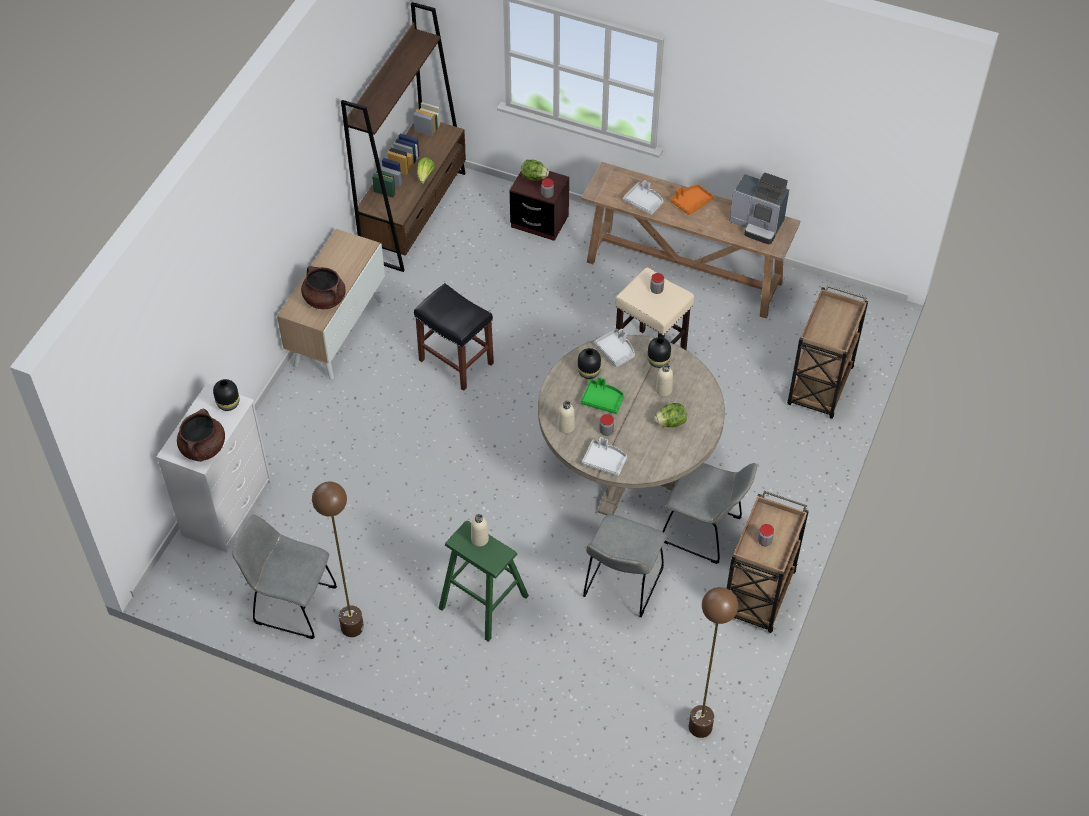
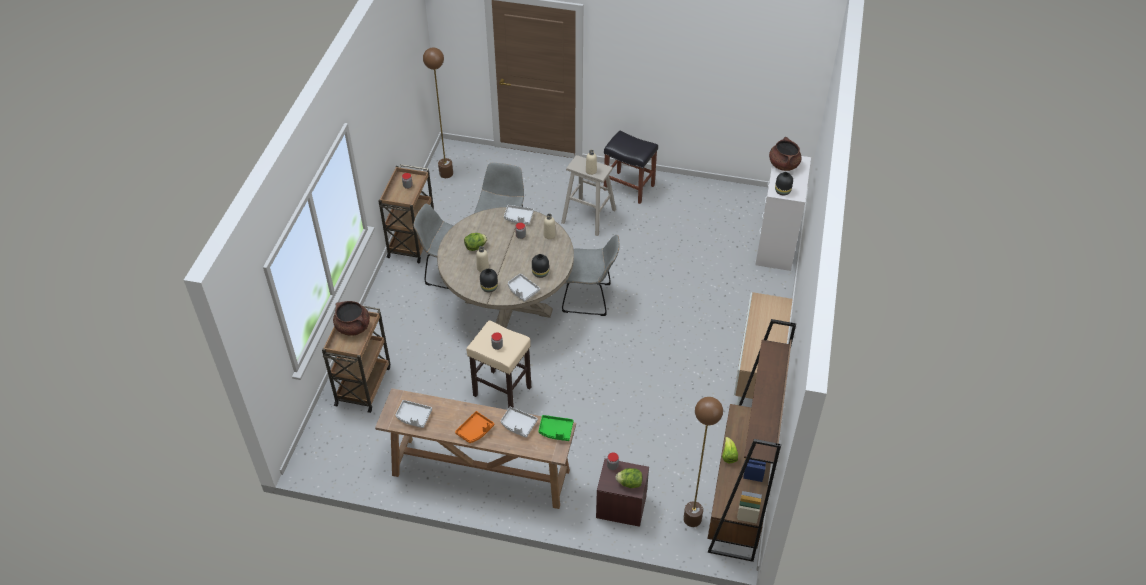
camera: 170 degrees right, 5 degrees down
grey chair [232,514,337,639] -> grey chair moved to [562,235,620,316]
brown cooking pot [301,266,345,309] -> brown cooking pot moved to [333,301,370,336]
brown floor lamp [312,482,364,637] -> brown floor lamp moved to [683,397,723,527]
black stool [414,283,494,391] -> black stool moved to [603,130,658,204]
green stool [438,521,529,642] -> beige stool [561,155,616,236]
green tray [581,377,624,414] -> green tray moved to [539,415,574,441]
coffee machine [729,173,789,244] -> grey tray [396,400,432,428]

